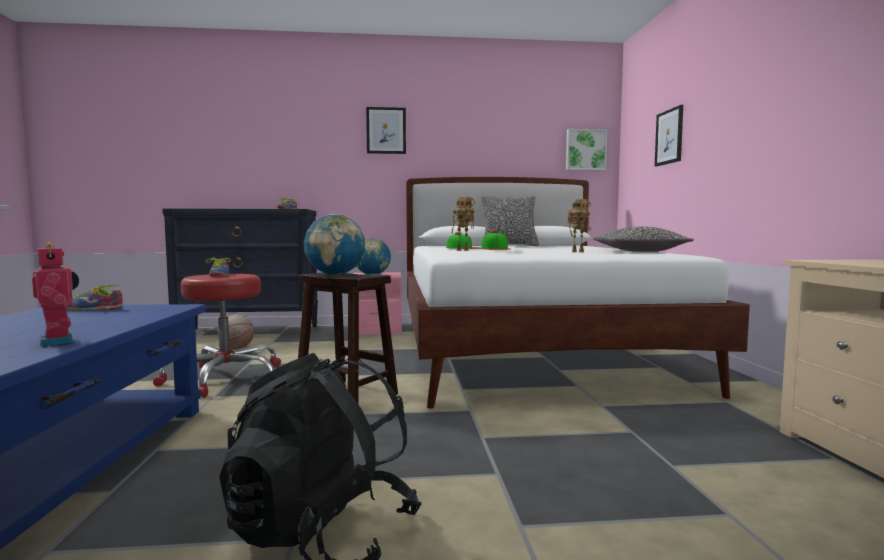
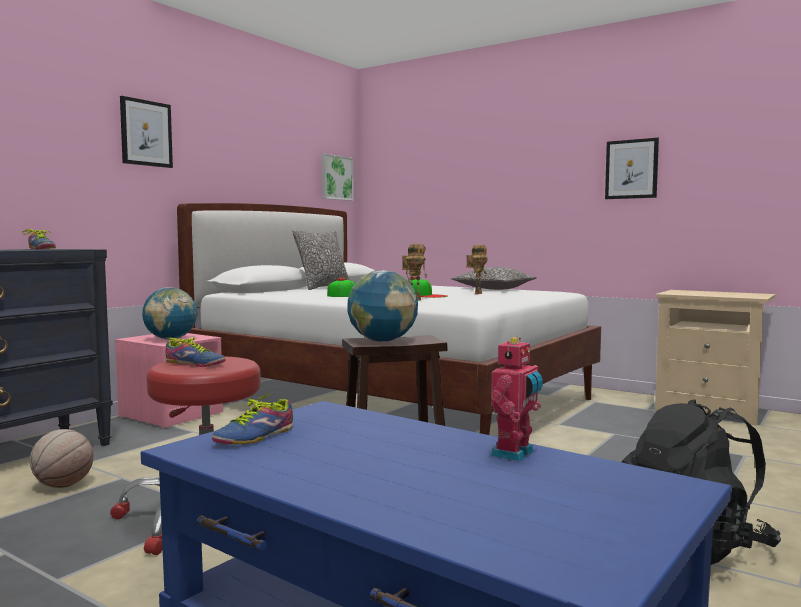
camera: 50 degrees left, 0 degrees up
toy robot [32,243,79,346] -> toy robot turned 120 degrees clockwise [490,337,543,461]
picture [655,105,683,166] -> picture moved to [605,138,659,199]

